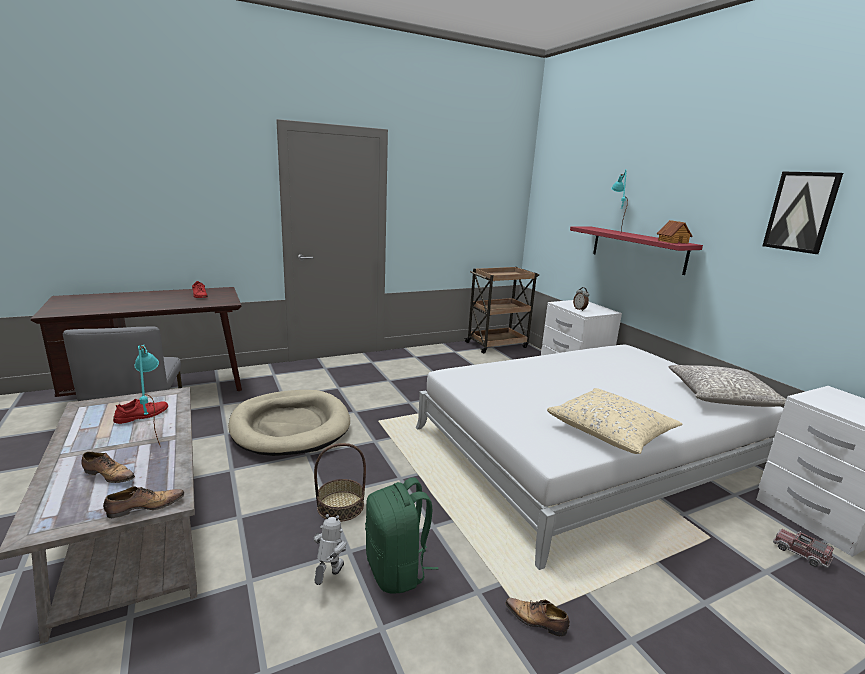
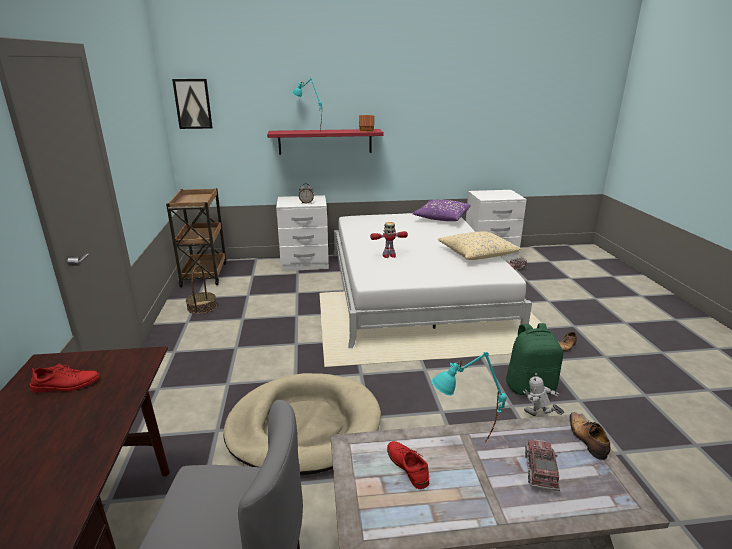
camera: 70 degrees left, 5 degrees up
shoe [81,452,135,483] -> toy truck [525,440,560,491]
basket [314,443,366,522] -> basket moved to [186,265,217,314]
grey pillow [668,365,787,407] -> purple pillow [412,199,471,221]
picture [762,171,843,254] -> picture moved to [172,79,213,129]
none -> toy robot [370,222,408,258]

